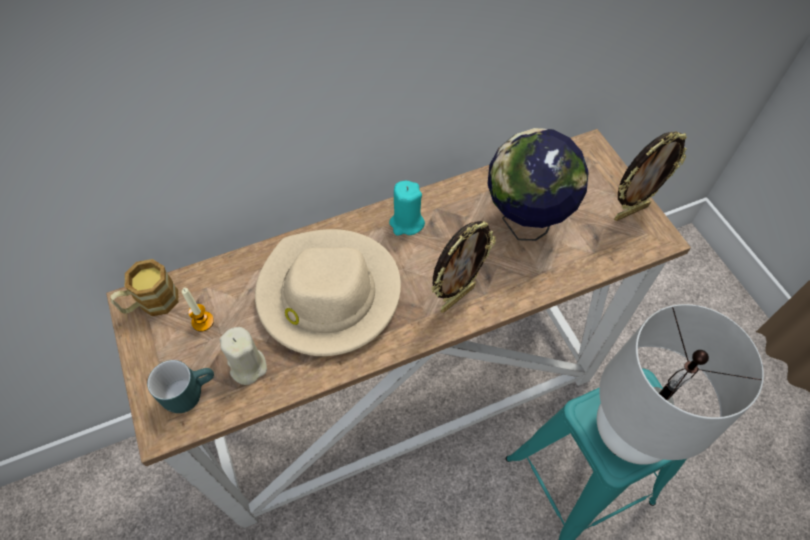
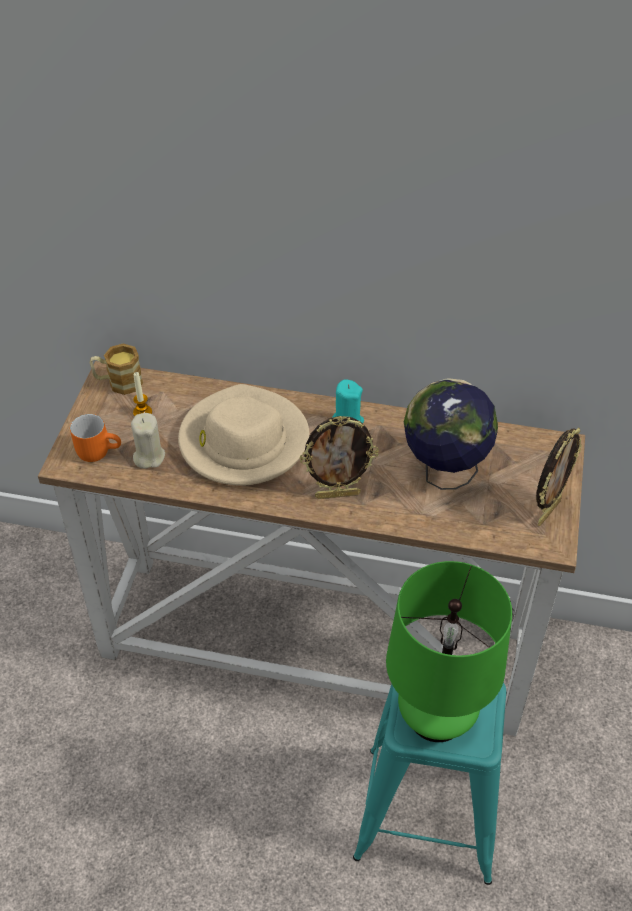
camera: 35 degrees right, 10 degrees down
turquoise mug [147,360,214,413] -> orange mug [70,414,121,462]
white table lamp [597,304,764,465] -> green table lamp [386,561,512,742]
picture frame [614,131,687,221] -> picture frame turned 60 degrees counterclockwise [536,428,582,526]

